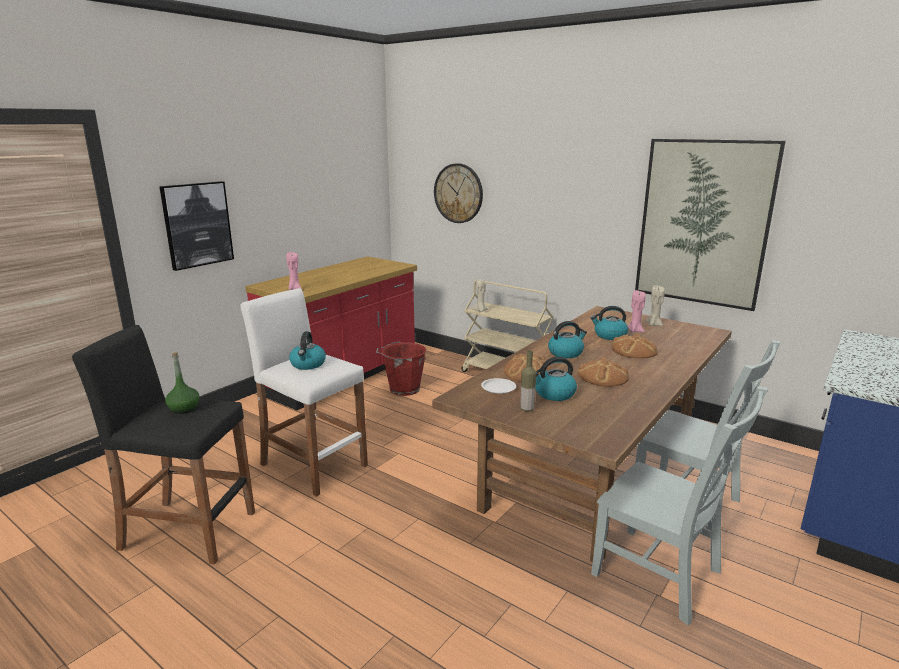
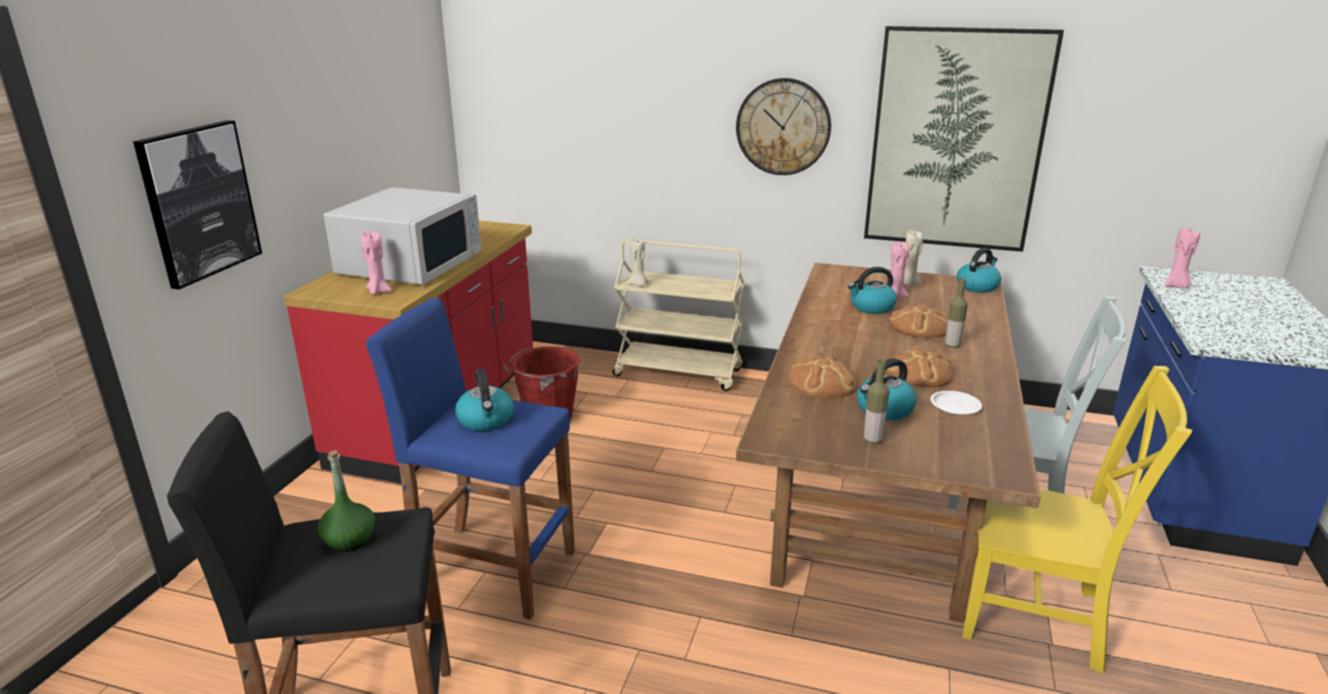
camera: 20 degrees left, 5 degrees up
white stool [240,288,368,497] -> blue stool [366,297,575,620]
wall clock [434,163,483,223] -> wall clock moved to [736,78,831,175]
white plate [481,378,516,394] -> white plate moved to [931,391,982,415]
kettle [548,321,587,358] -> kettle moved to [957,248,1001,293]
grey chair [591,386,768,625] -> yellow chair [962,366,1192,673]
none -> white microwave [324,187,481,285]
none -> bottle [945,278,967,348]
none -> pink candle [1165,228,1200,288]

